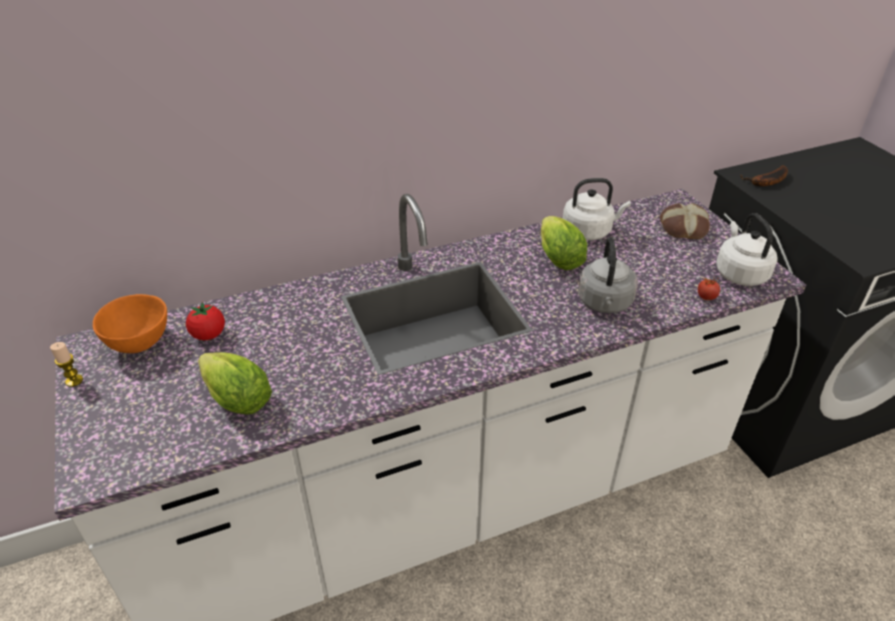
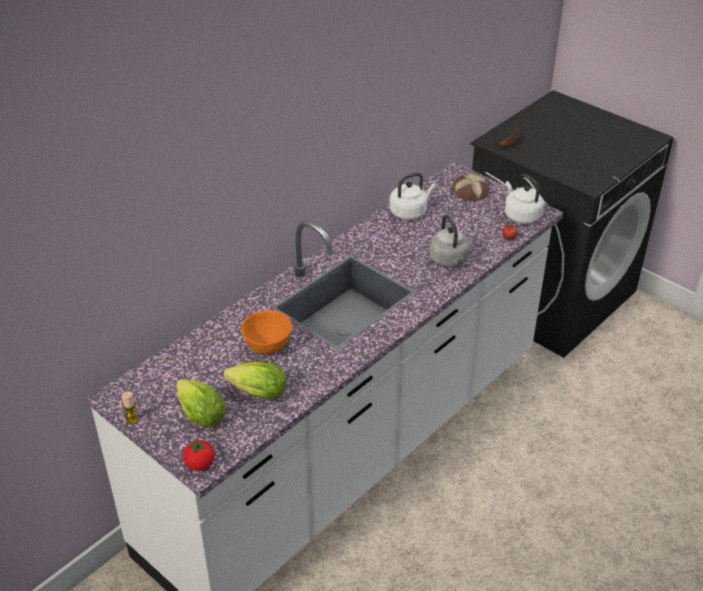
camera: 25 degrees left, 0 degrees up
orange bowl [93,294,167,353] -> orange bowl moved to [241,310,292,355]
tomato [186,302,225,340] -> tomato moved to [183,440,215,471]
lettuce [541,216,587,270] -> lettuce moved to [176,379,226,428]

